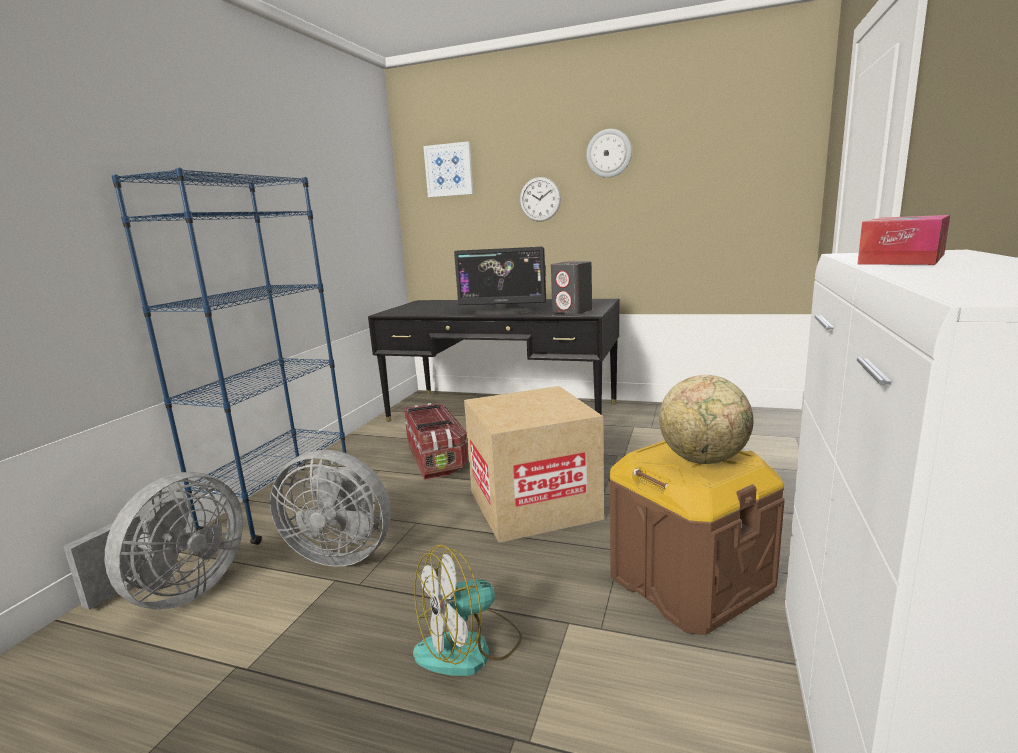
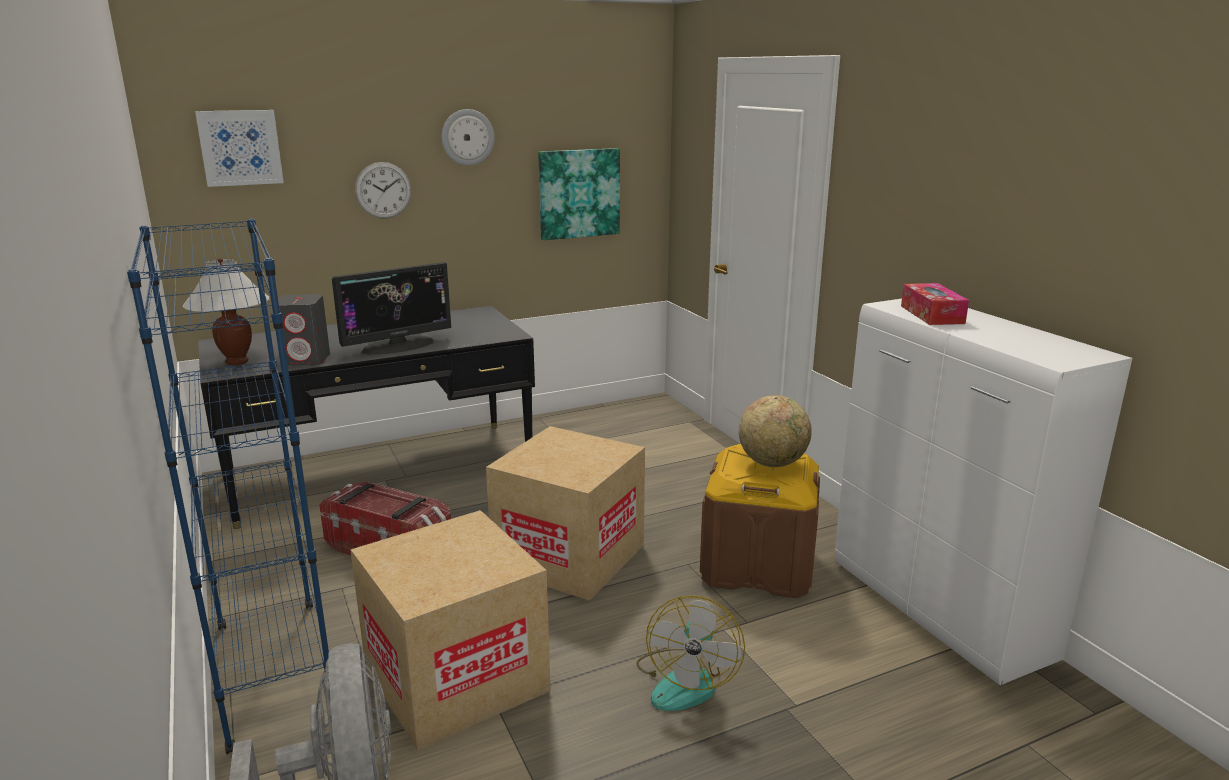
camera: 45 degrees left, 5 degrees up
grey fan [270,450,391,566] -> cardboard box [350,510,551,751]
grey speaker [551,262,592,315] -> grey speaker moved to [278,294,330,366]
none -> white table lamp [183,258,270,365]
none -> picture [538,148,620,240]

